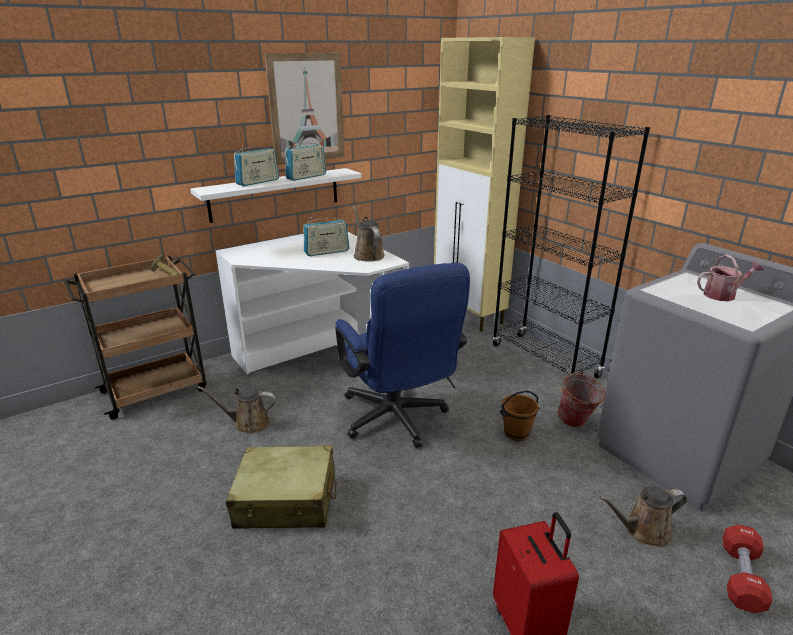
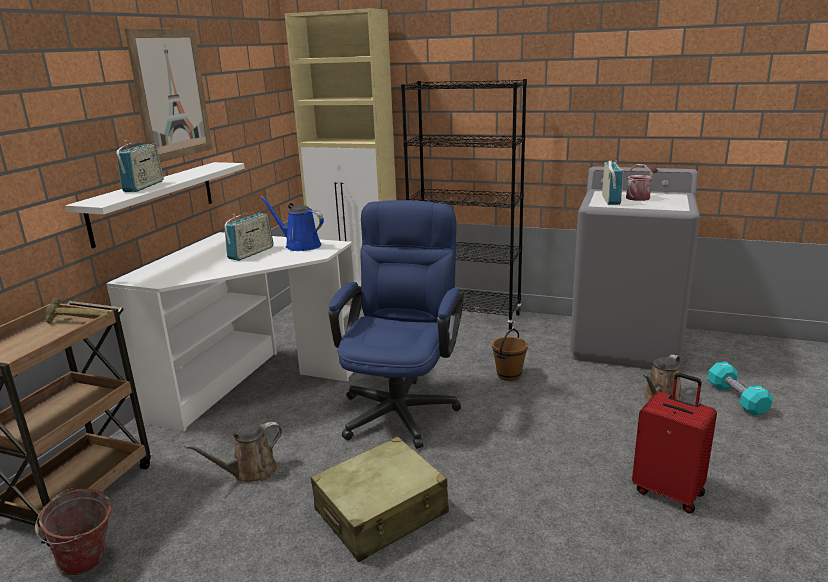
camera: 35 degrees left, 5 degrees down
radio [285,141,326,181] -> radio moved to [602,160,624,205]
blue office chair [335,263,470,448] -> blue office chair turned 105 degrees counterclockwise [329,200,464,449]
brown watering can [353,205,385,262] -> blue watering can [260,196,324,251]
bucket [558,371,606,427] -> bucket moved to [35,486,112,575]
red dumbbell [723,524,772,613] -> turquoise dumbbell [708,361,773,416]

